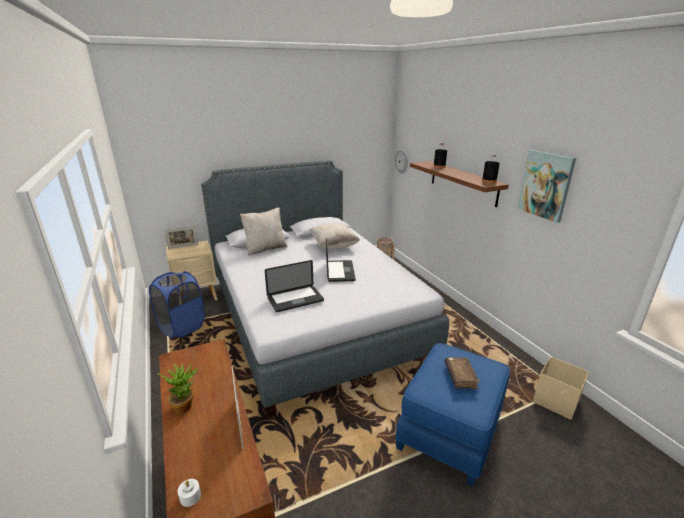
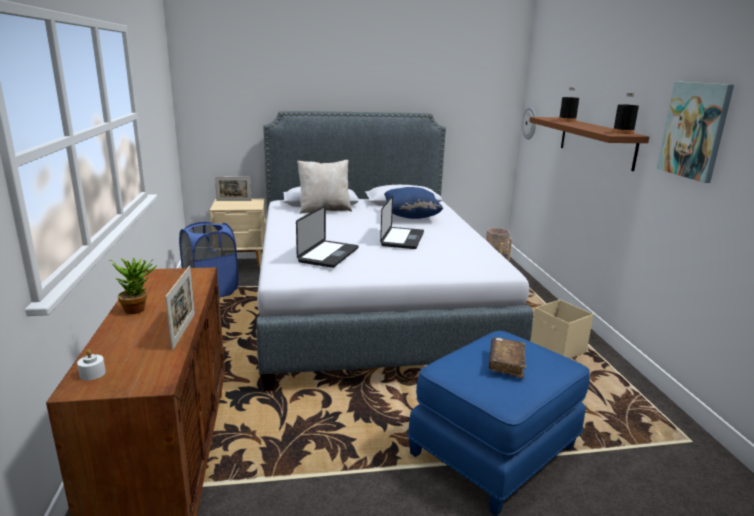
camera: 15 degrees right, 5 degrees down
laptop [265,260,324,312] -> laptop turned 60 degrees counterclockwise [296,205,359,268]
beige pillow [310,223,360,249] -> blue pillow [384,187,443,219]
beige storage box [533,356,589,420] -> beige storage box moved to [530,300,594,359]

